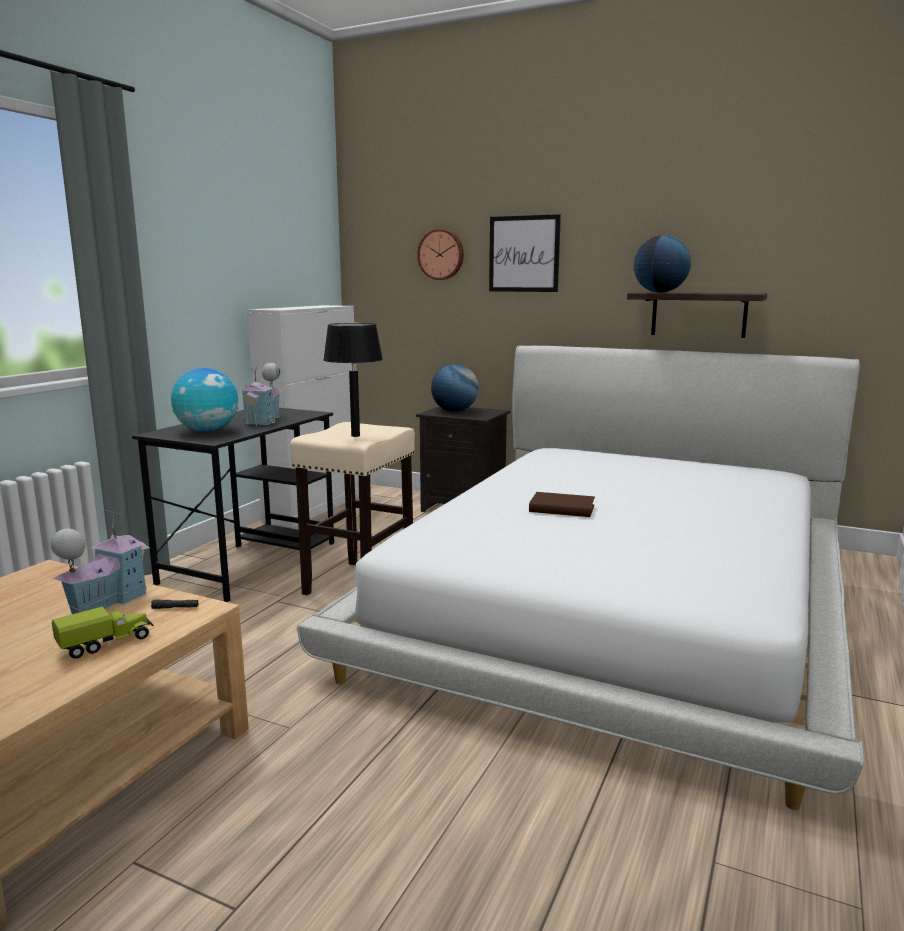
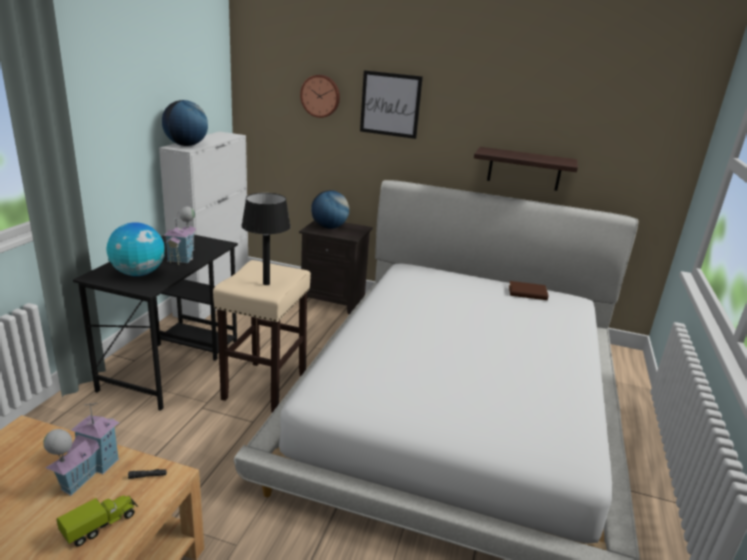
camera: 10 degrees left, 10 degrees up
brown book [529,492,595,517] -> brown book moved to [509,281,549,300]
globe [634,235,691,293] -> globe moved to [162,100,208,146]

